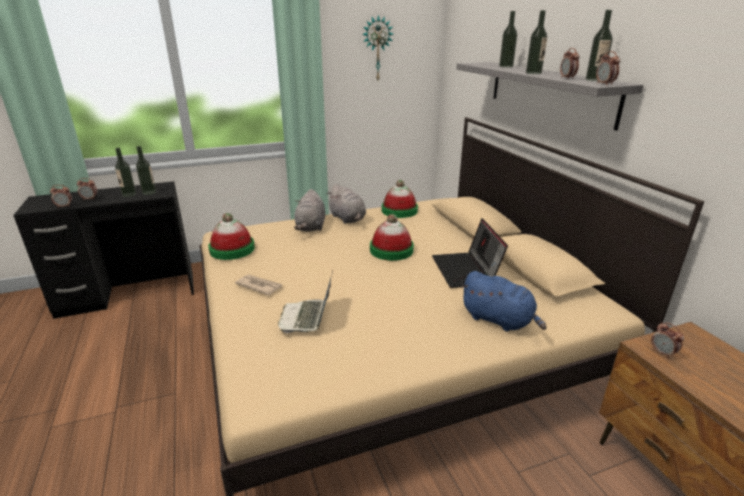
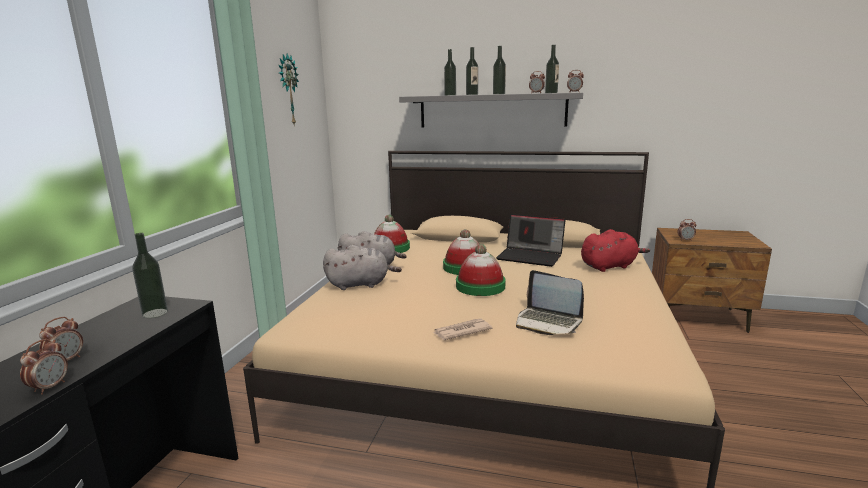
camera: 55 degrees left, 10 degrees down
bottle [115,148,136,197] -> bottle moved to [466,47,478,95]
hat [208,213,255,260] -> hat moved to [456,244,506,296]
grey plush toy [294,189,325,232] -> grey plush toy turned 45 degrees counterclockwise [323,245,402,290]
blue plush toy [461,271,547,332] -> red plush toy [581,229,650,272]

